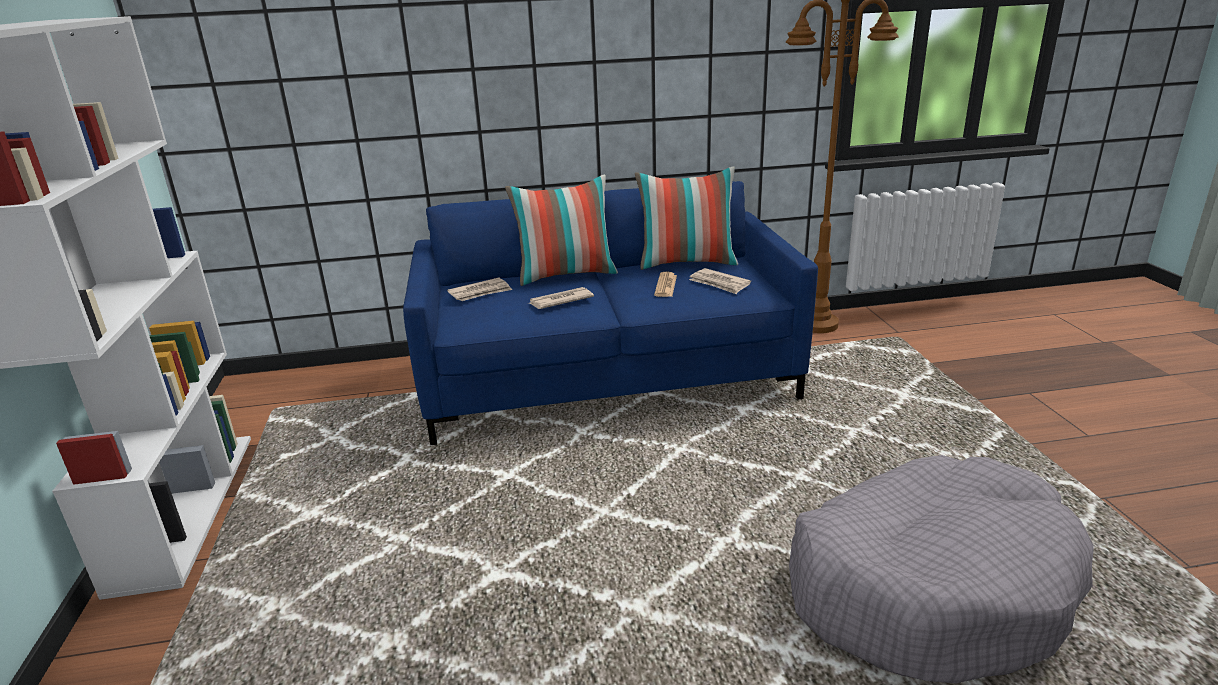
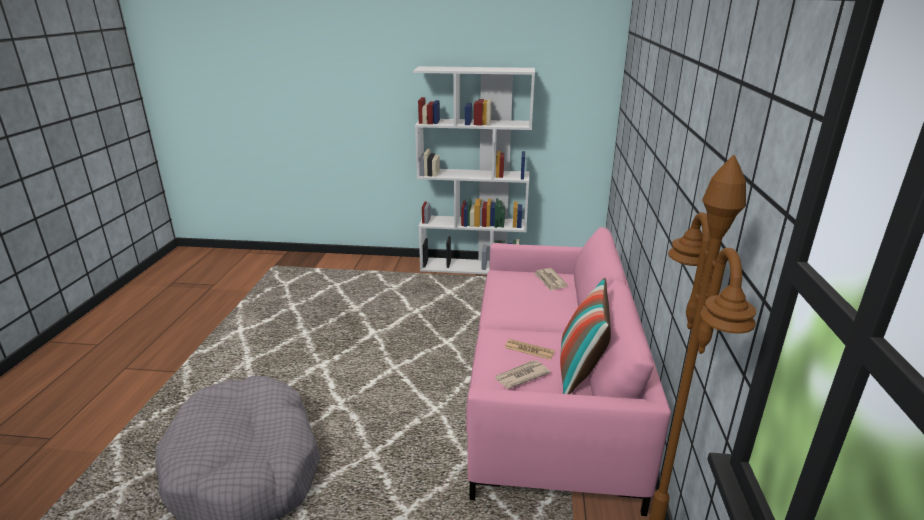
camera: 105 degrees right, 0 degrees up
blue sofa [403,181,818,445] -> pink sofa [466,227,671,516]
pillow [505,175,618,286] -> none
newspaper [530,287,594,309] -> none

